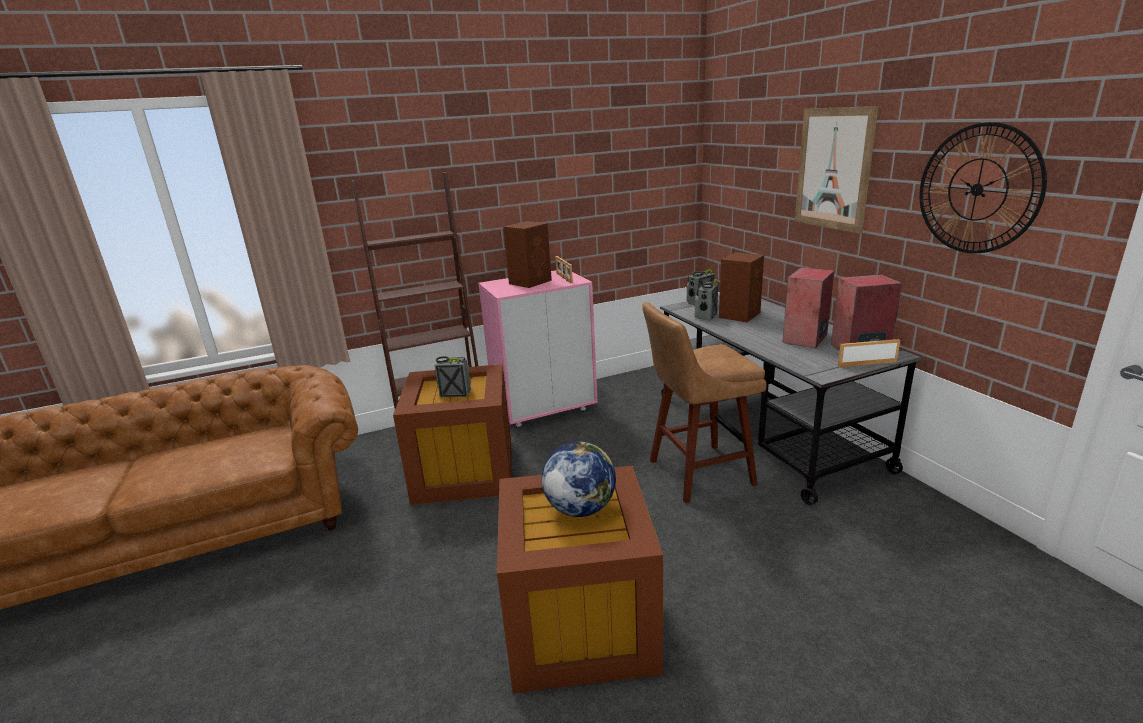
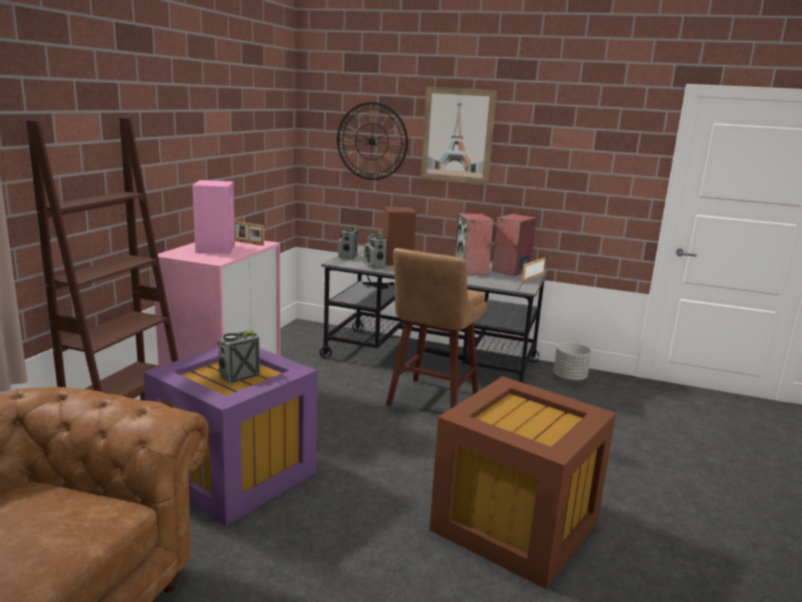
camera: 50 degrees left, 5 degrees down
brown storage box [393,364,512,505] -> purple storage box [143,347,317,526]
brown speaker [503,221,552,288] -> pink speaker [192,180,235,254]
globe [542,441,616,517] -> none
wall clock [919,122,1047,253] -> wall clock moved to [337,102,408,180]
none -> grey planter [554,342,591,381]

